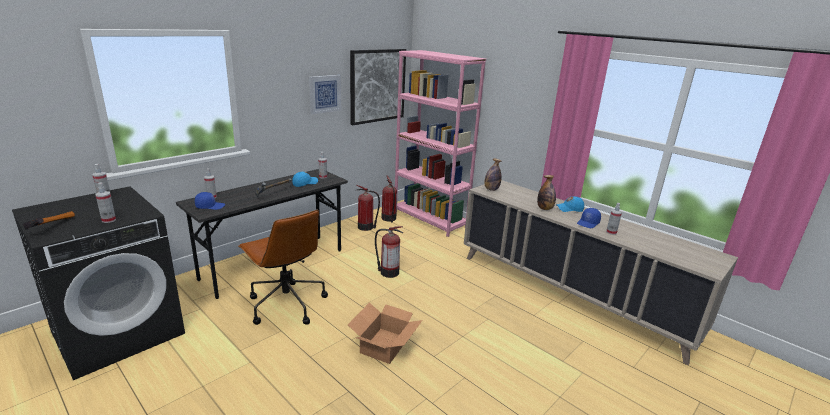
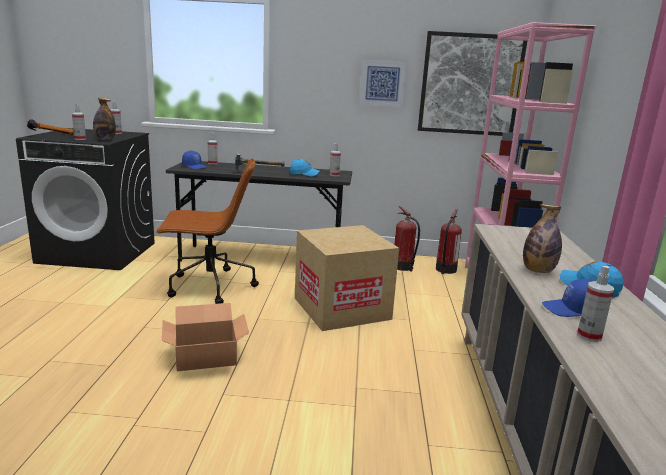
camera: 50 degrees right, 5 degrees down
brown office chair [238,210,328,325] -> brown office chair turned 105 degrees counterclockwise [155,158,259,304]
fire extinguisher [375,226,403,278] -> cardboard box [295,225,399,331]
bottle [484,158,502,191] -> bottle moved to [93,98,116,140]

